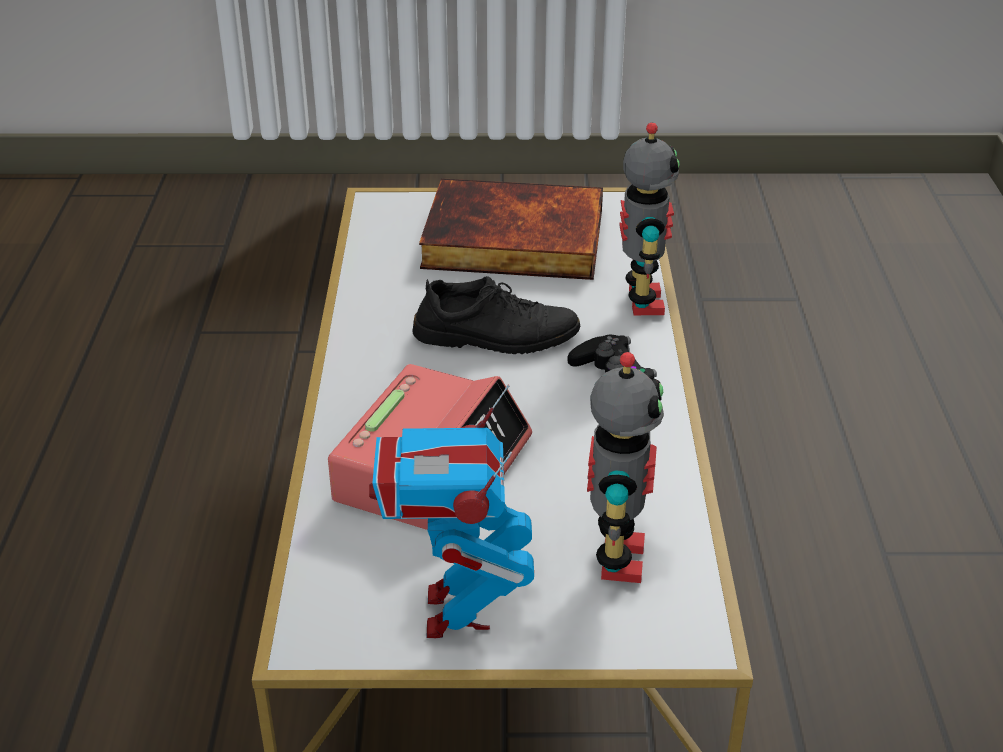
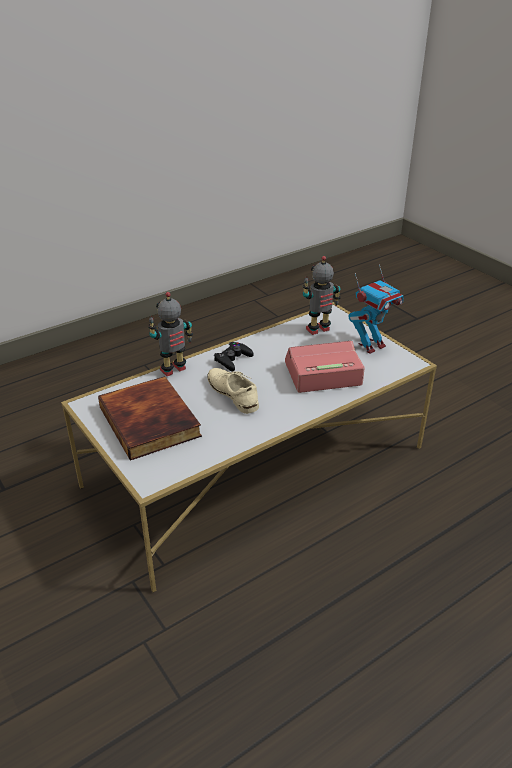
camera: 125 degrees left, 0 degrees up
black shoe [413,276,580,354] -> beige shoe [207,368,259,414]

